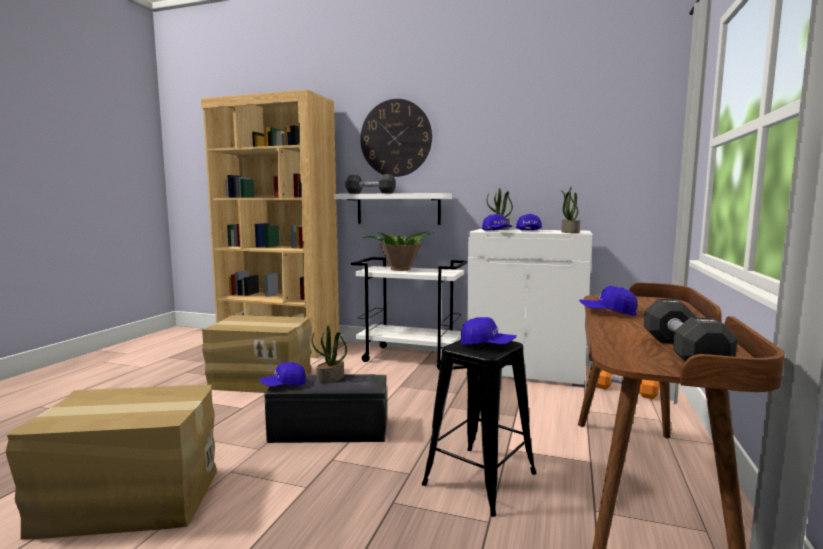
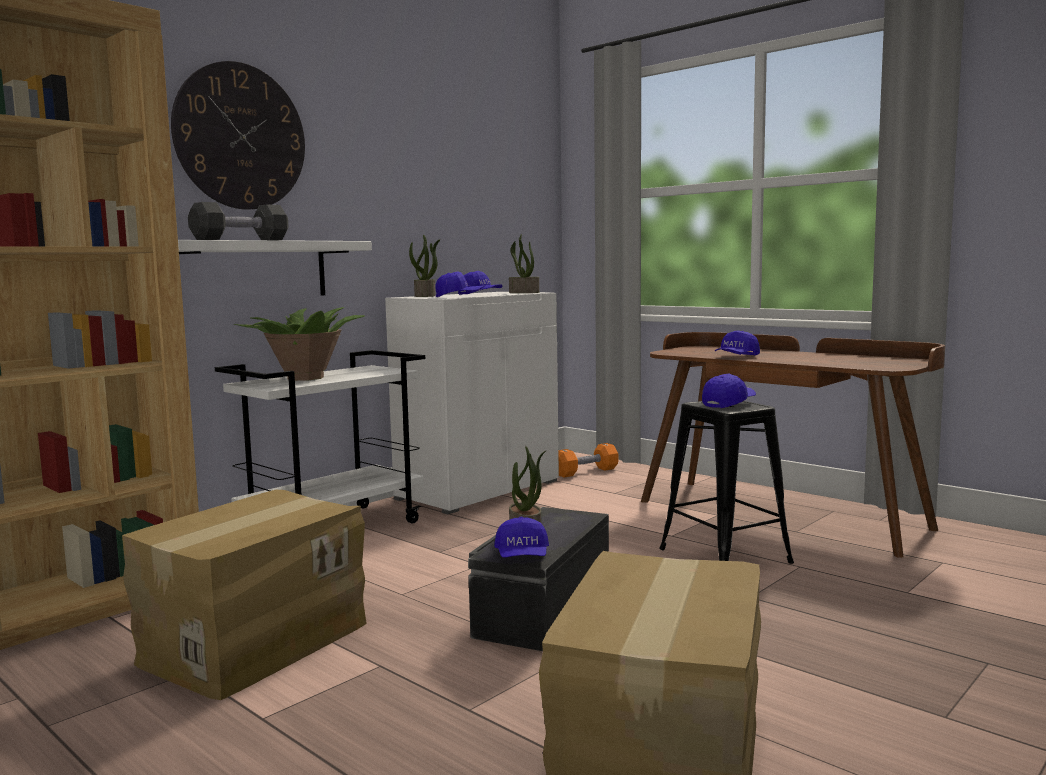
camera: 65 degrees left, 0 degrees up
black dumbbell [644,299,738,361] -> none

